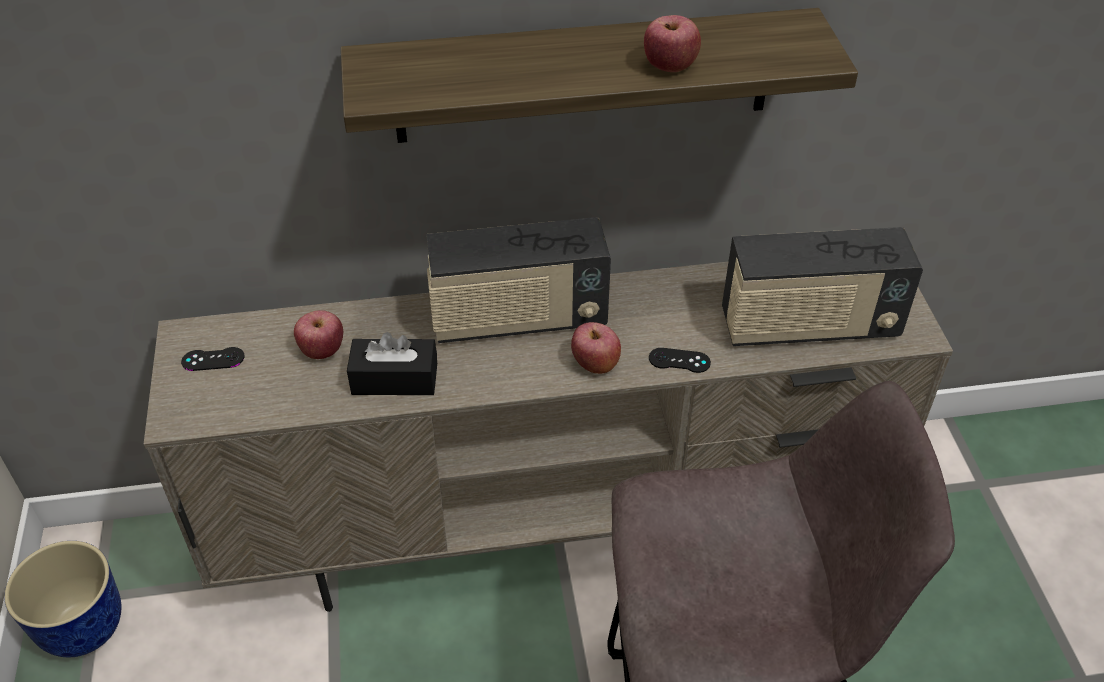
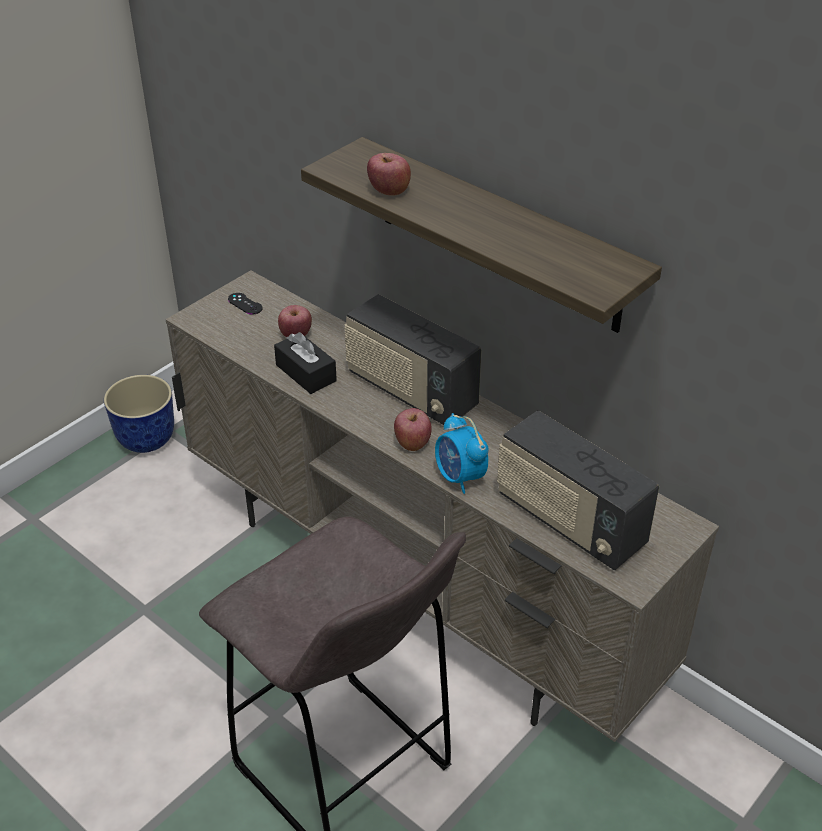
camera: 50 degrees right, 5 degrees down
apple [644,15,701,72] -> apple moved to [367,153,411,196]
black game controller [649,348,711,373] -> alarm clock [435,413,489,494]

